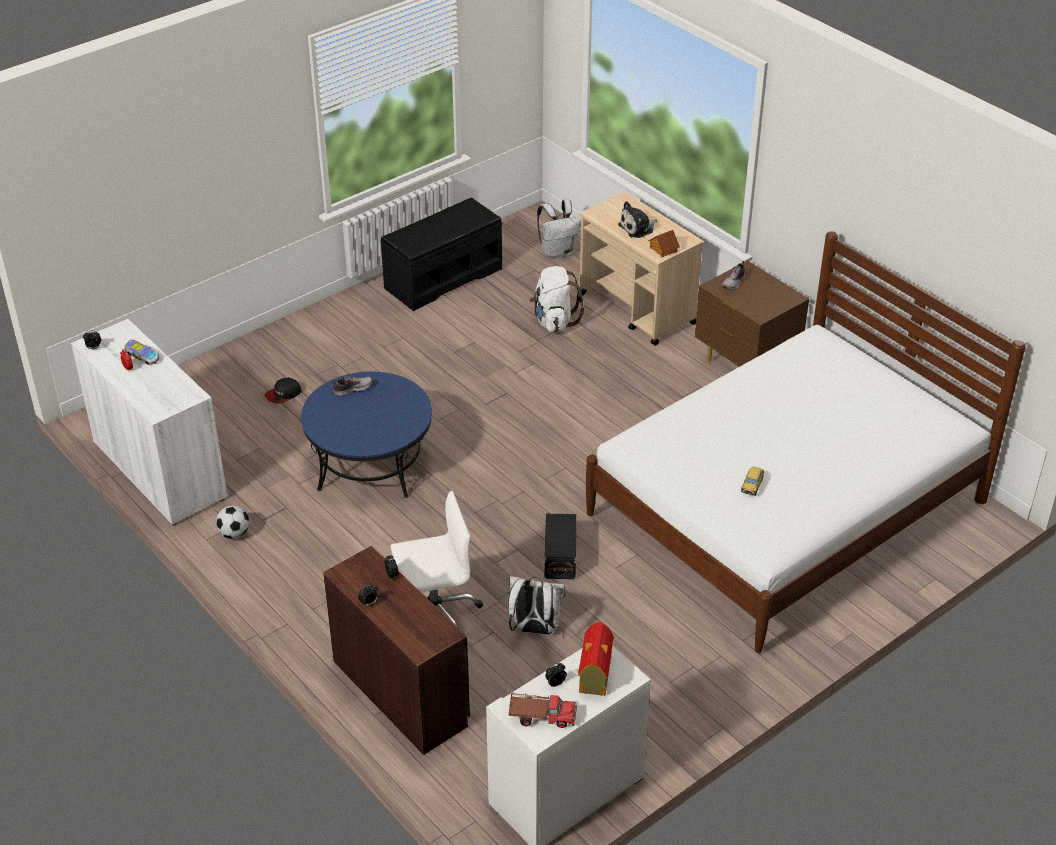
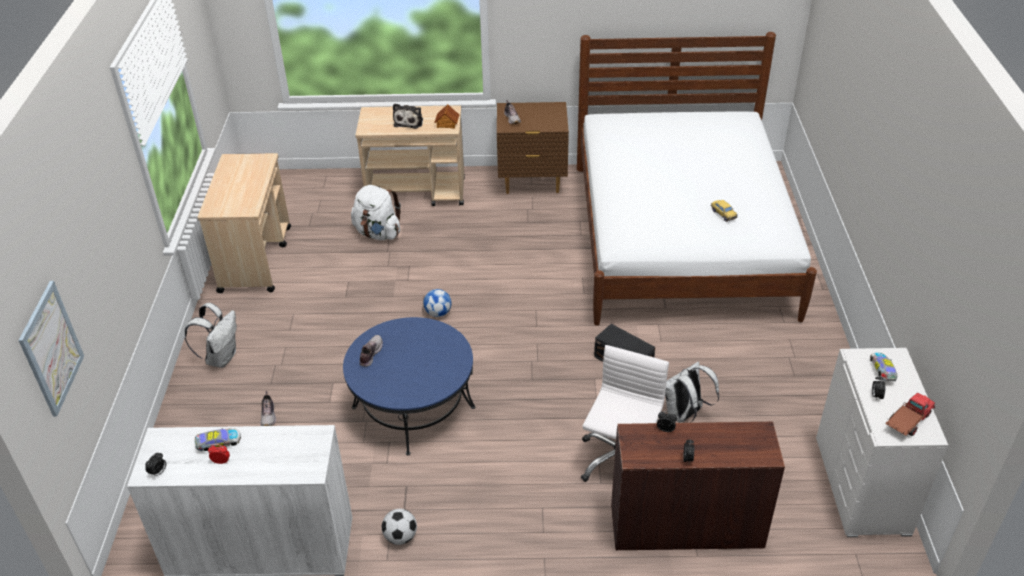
camera: 50 degrees left, 0 degrees up
cap [264,378,301,404] -> shoe [260,391,276,426]
black bench [380,198,502,311] -> beige cart [198,153,291,293]
white backpack [537,199,581,259] -> white backpack moved to [185,303,237,368]
toy house [578,622,614,696] -> toy car [870,352,898,382]
none -> picture [18,281,84,417]
none -> football [423,289,452,317]

